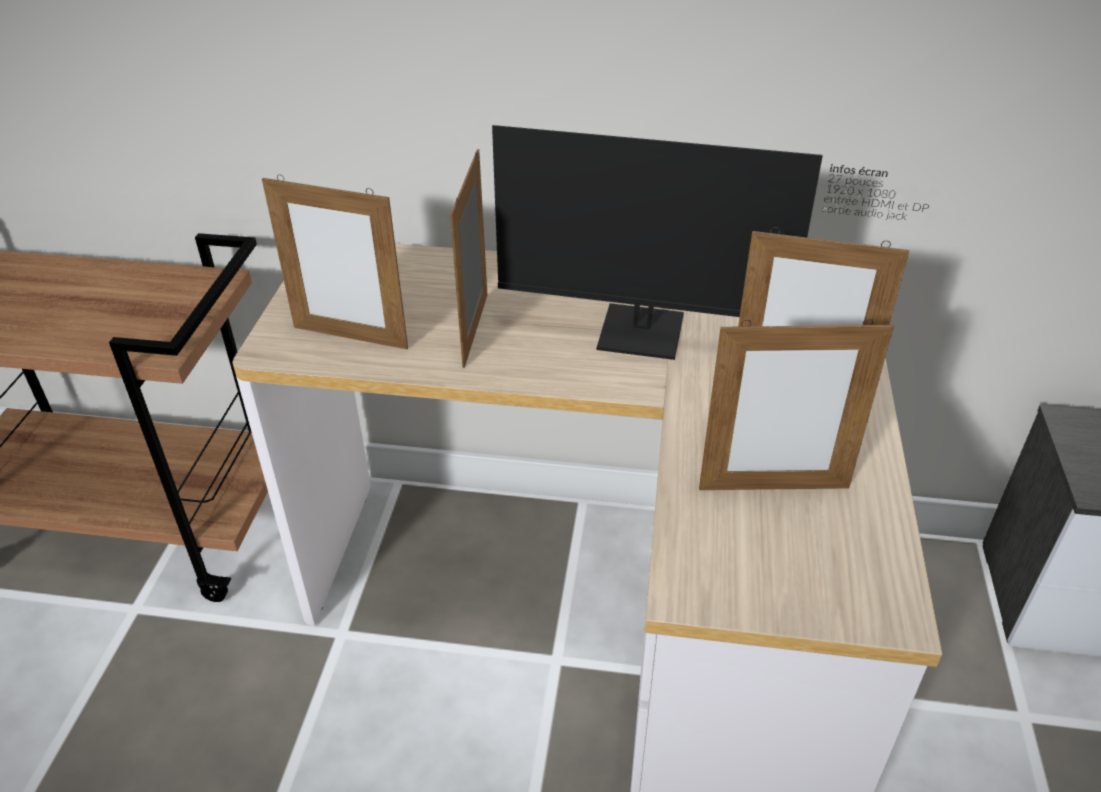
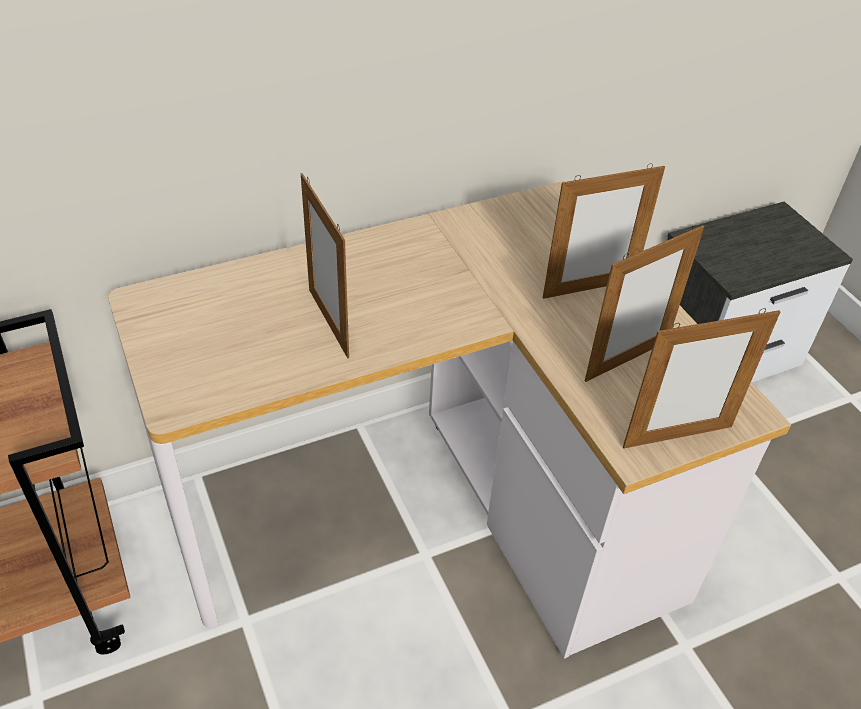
camera: 35 degrees left, 5 degrees up
picture frame [262,174,408,349] -> picture frame moved to [623,308,780,449]
monitor [492,125,929,360] -> none

